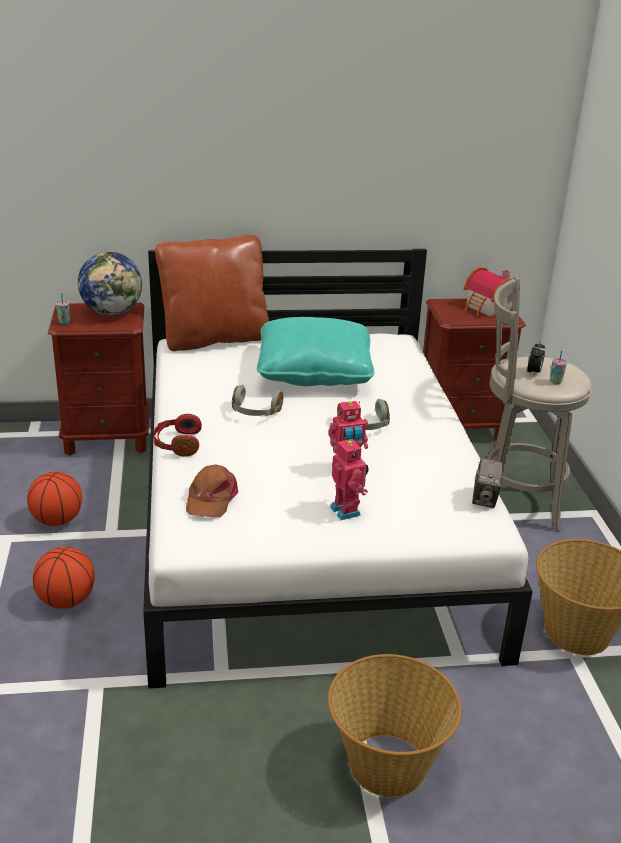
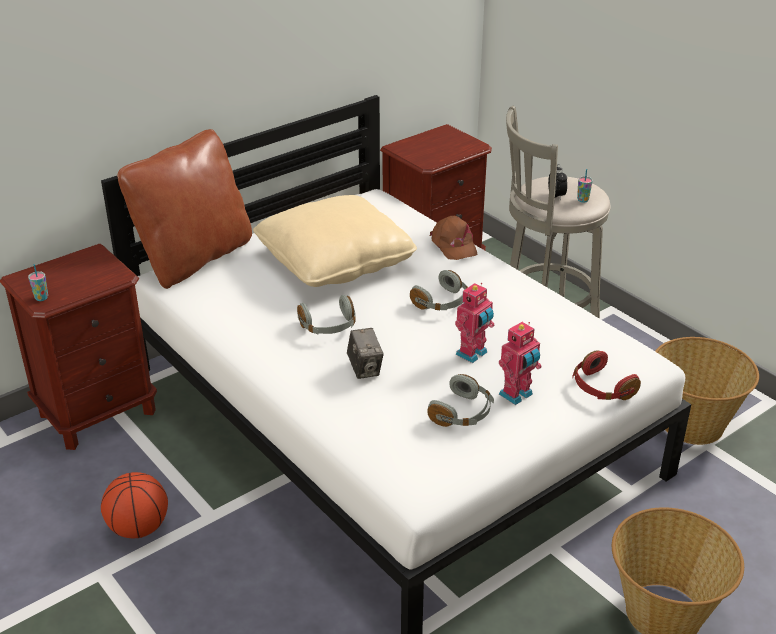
camera: 30 degrees left, 5 degrees up
basketball [33,547,95,609] -> none
globe [77,252,142,316] -> none
red headphones [153,414,202,457] -> red headphones moved to [572,350,641,400]
brown cap [186,464,238,518] -> brown cap moved to [430,216,477,260]
turquoise pillow [257,317,374,386] -> beige pillow [253,195,417,287]
toy robot [330,437,369,520] -> toy robot turned 105 degrees clockwise [499,322,541,405]
toy house [464,267,513,316] -> none
camera [472,458,504,508] -> camera moved to [347,328,384,379]
none -> grey headphones [427,374,494,427]

